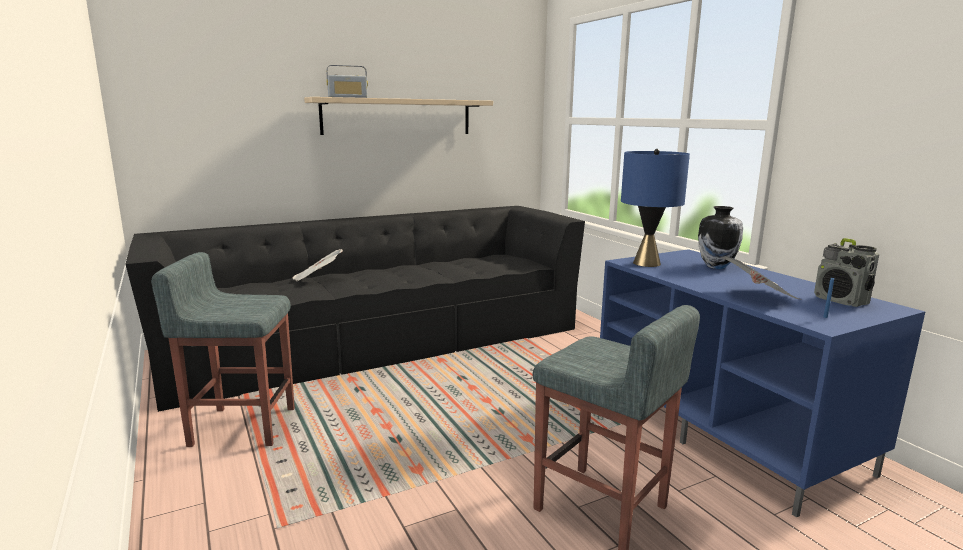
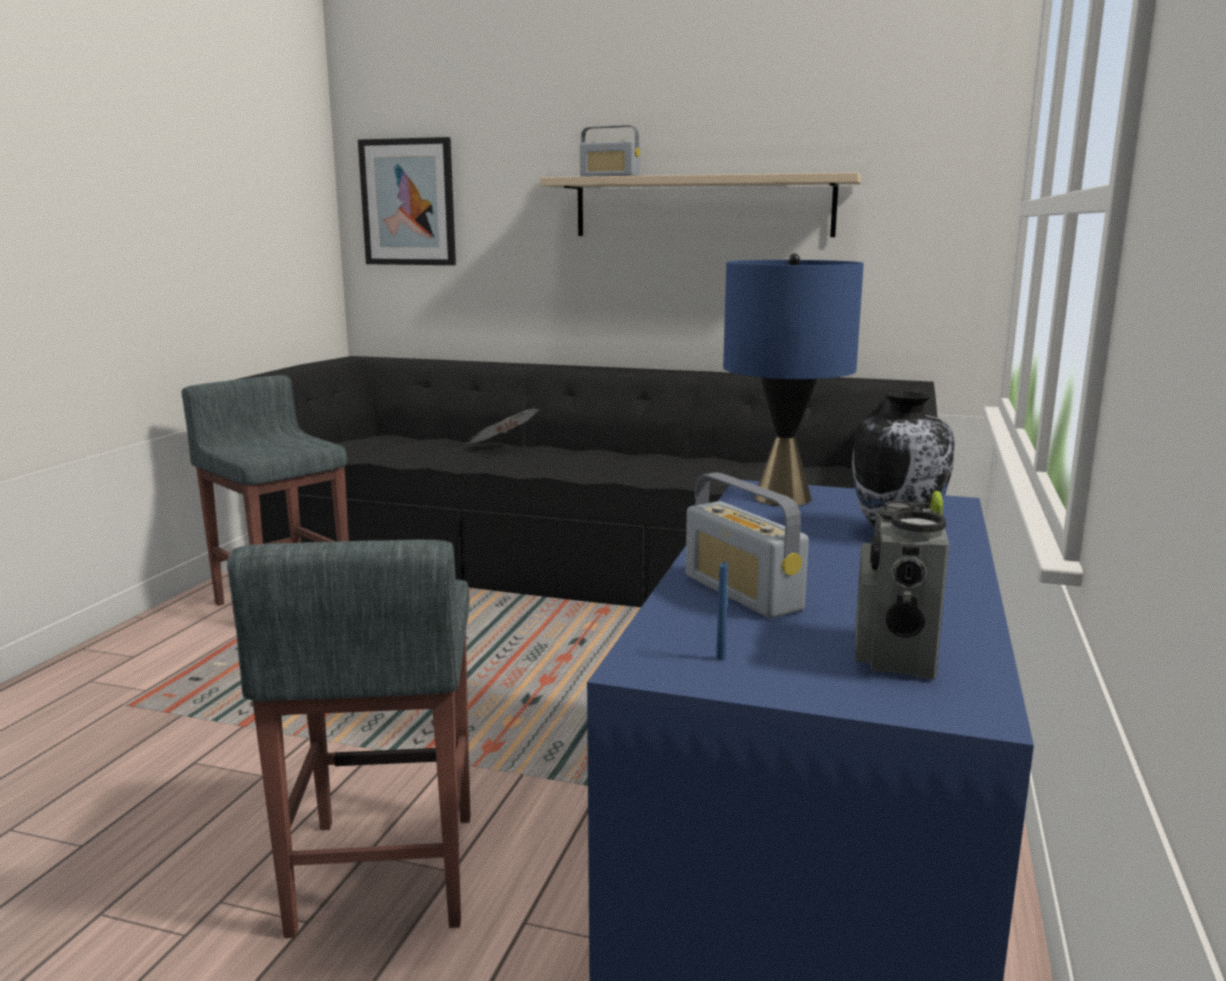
camera: 45 degrees right, 0 degrees up
newspaper [721,256,799,299] -> radio [686,473,809,618]
none -> picture [358,137,456,265]

